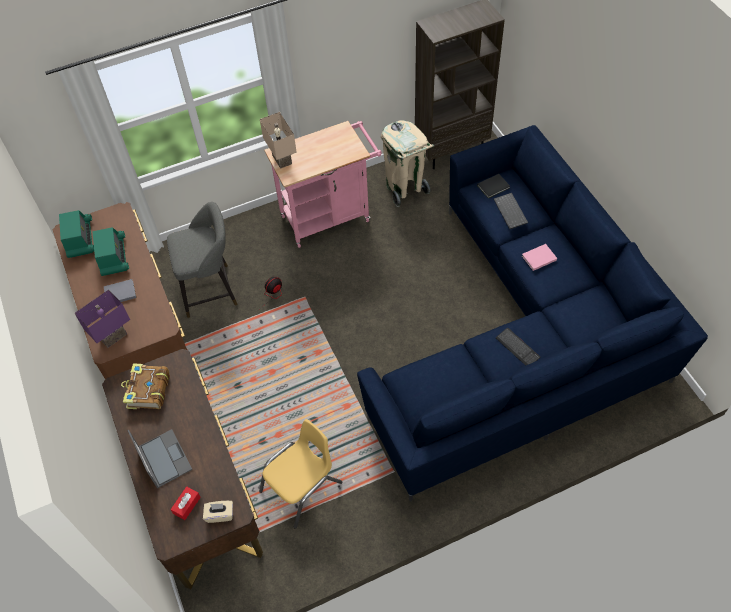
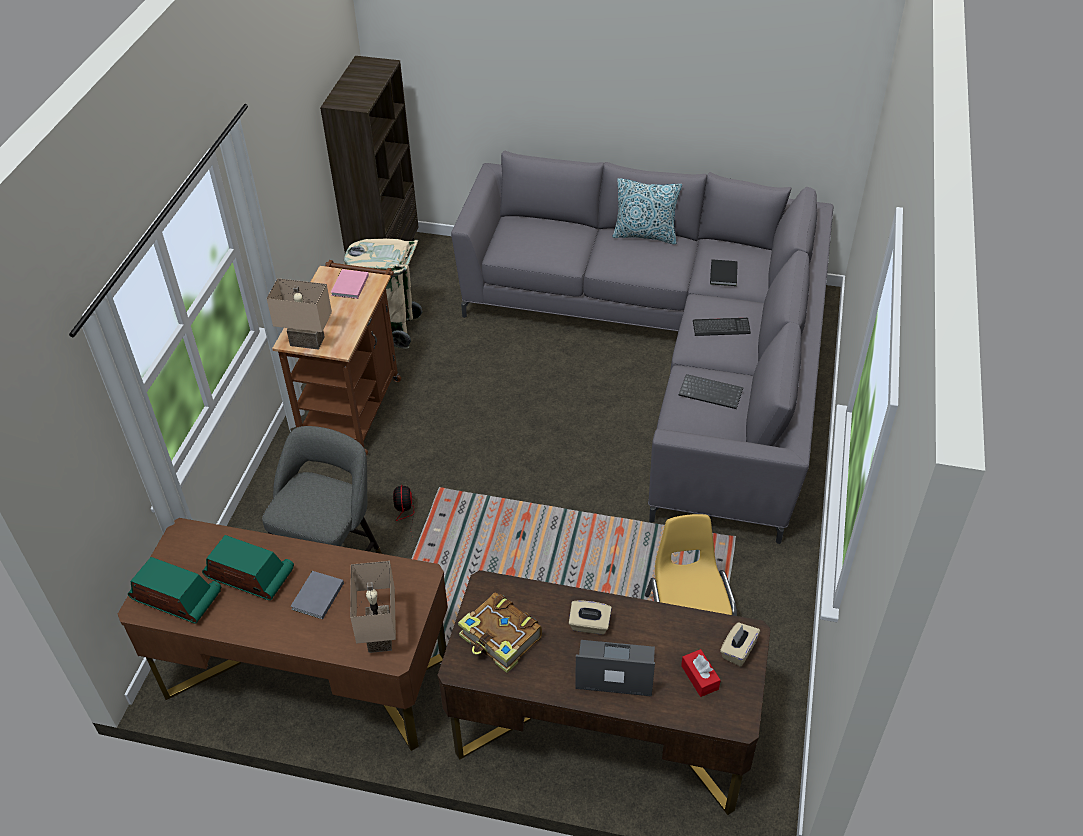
camera: 55 degrees left, 10 degrees down
purple table lamp [75,290,130,348] -> beige table lamp [350,561,396,653]
pink cart [264,121,382,248] -> brown cart [272,260,401,456]
blue sofa [357,125,708,501] -> grey sofa [451,151,833,544]
black book [477,174,510,198] -> black book moved to [710,259,738,286]
keyboard [494,193,528,229] -> keyboard moved to [678,374,743,409]
pink book [522,244,557,271] -> pink book moved to [331,269,369,299]
none -> beige tissue box [569,600,612,635]
none -> pillow [612,178,682,244]

